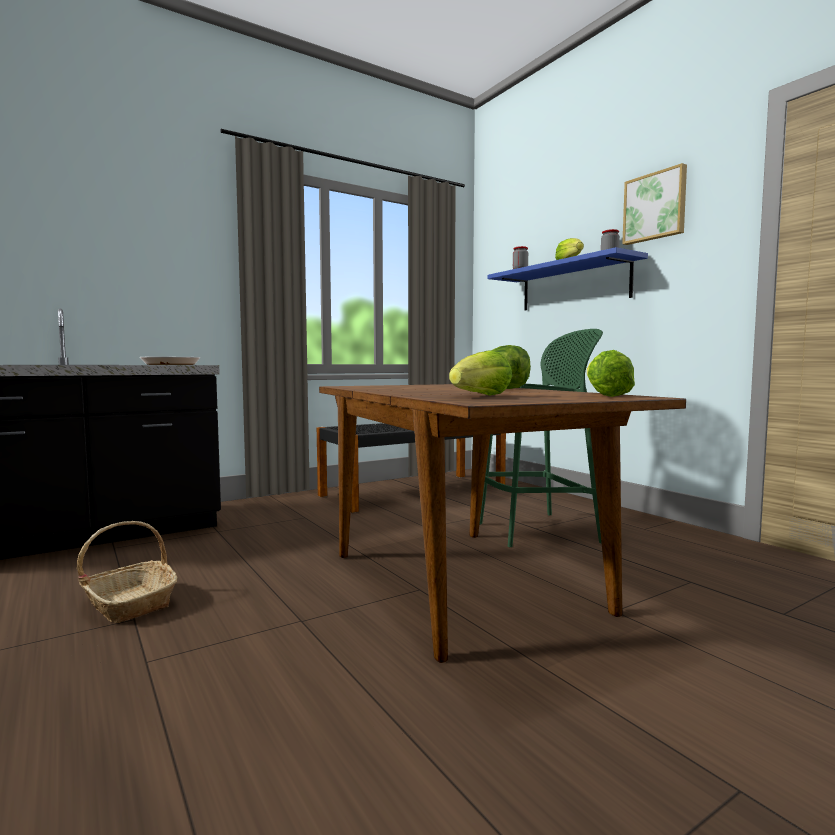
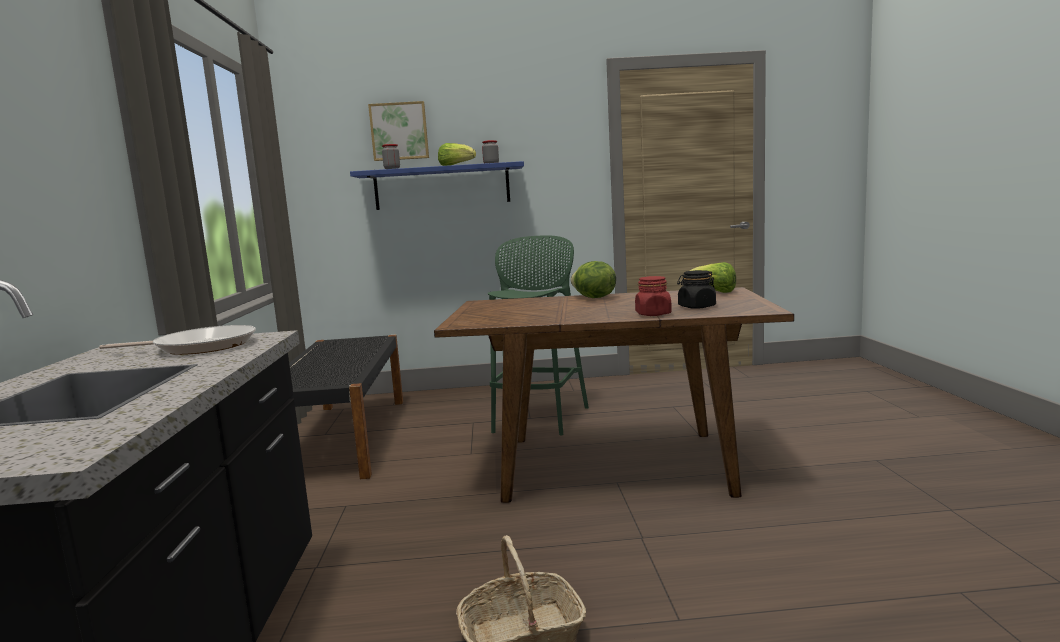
camera: 60 degrees left, 5 degrees up
lettuce [449,350,512,396] -> black jar [677,270,716,309]
picture [622,163,687,245] -> picture moved to [368,101,429,161]
none -> red jar [635,276,672,316]

